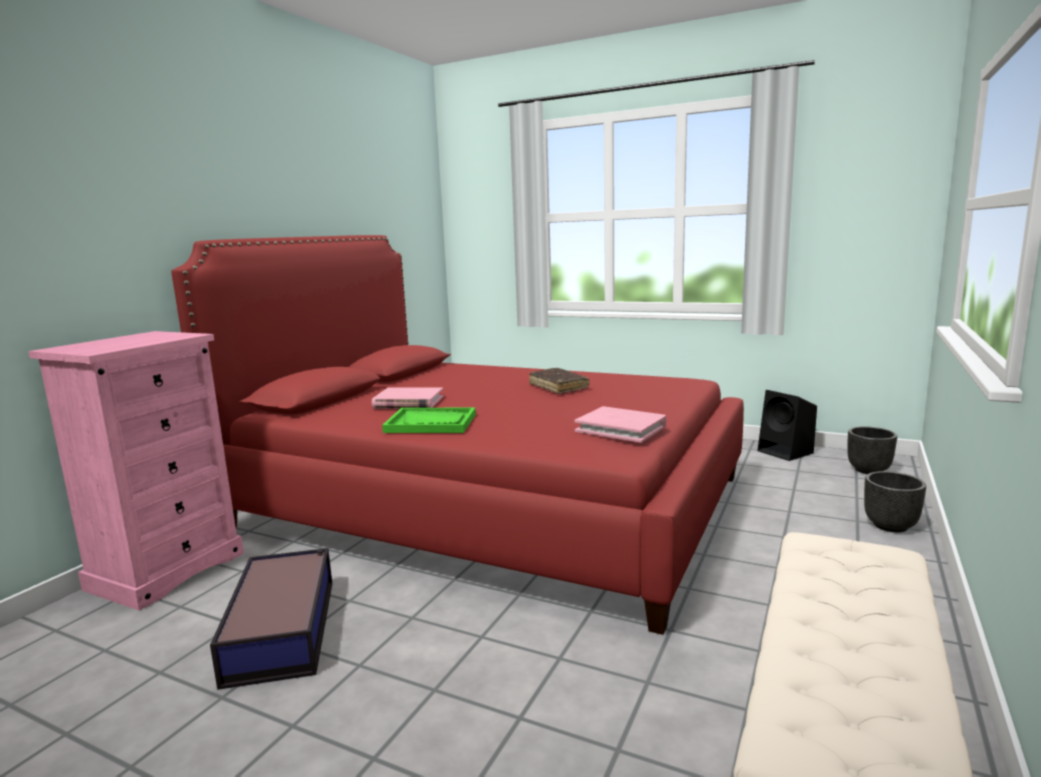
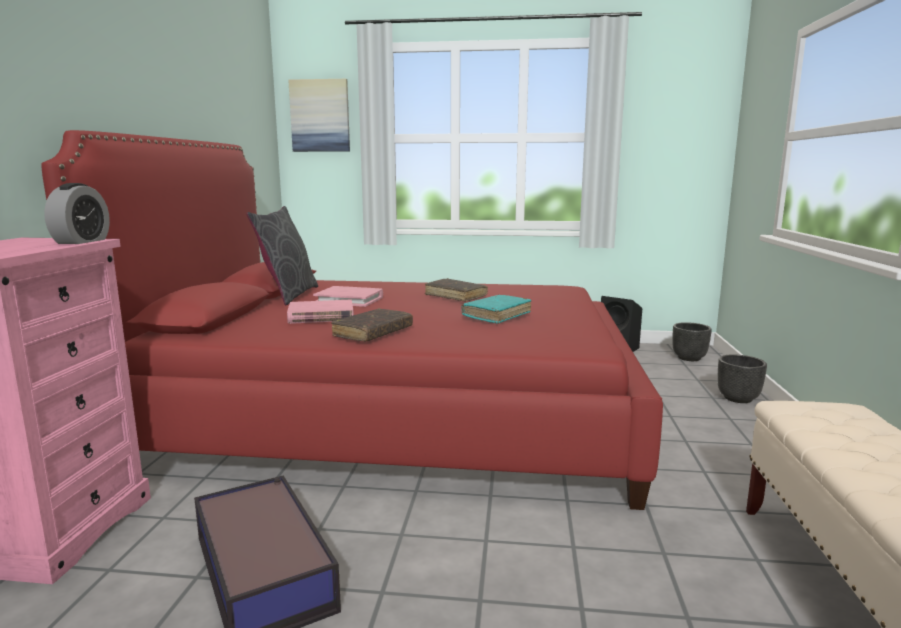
camera: 20 degrees left, 0 degrees up
green tray [382,407,476,433] -> brown book [331,308,413,342]
pink book [574,406,667,443] -> pink book moved to [313,286,383,307]
none -> alarm clock [44,183,110,244]
none -> grey pillow [246,206,318,305]
none -> picture [288,79,350,152]
none -> turquoise book [461,295,532,324]

